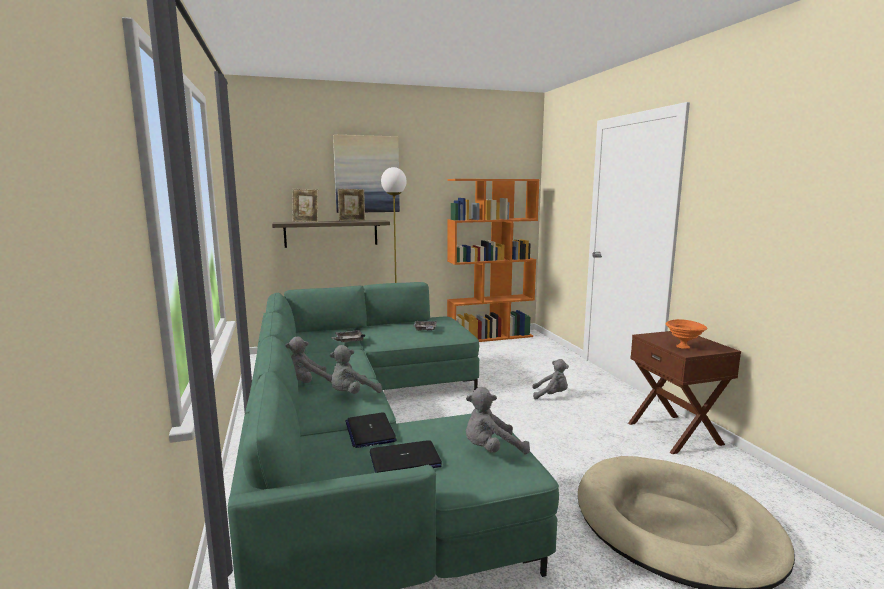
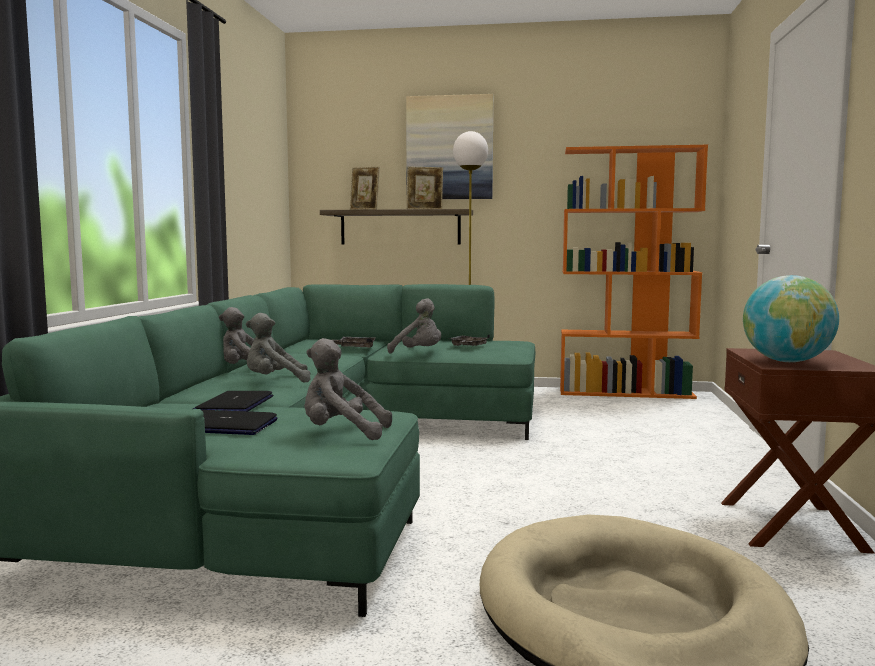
camera: 25 degrees right, 5 degrees down
grey plush toy [533,359,569,400] -> grey plush toy moved to [387,298,441,354]
orange bowl [665,319,708,349] -> globe [743,275,839,362]

